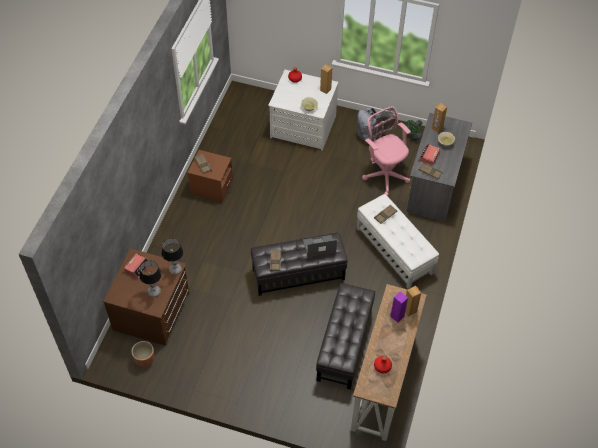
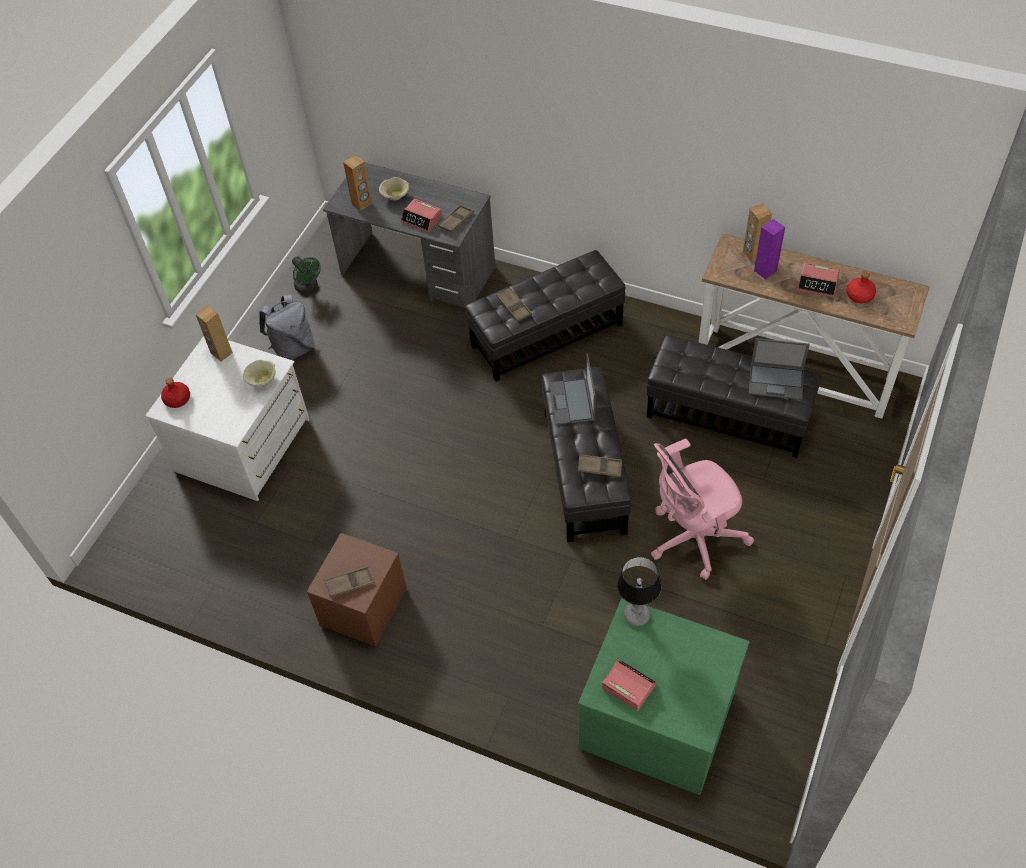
camera: 80 degrees left, 0 degrees up
brown dresser [103,248,189,346] -> green dresser [578,598,750,795]
brown planter [132,341,155,367] -> none
table lamp [139,260,162,297] -> none
white ottoman [357,194,439,289] -> black ottoman [465,250,625,382]
pink office chair [362,106,411,196] -> pink office chair moved to [651,438,754,580]
none -> laptop [749,338,810,400]
none -> alarm clock [797,262,840,297]

